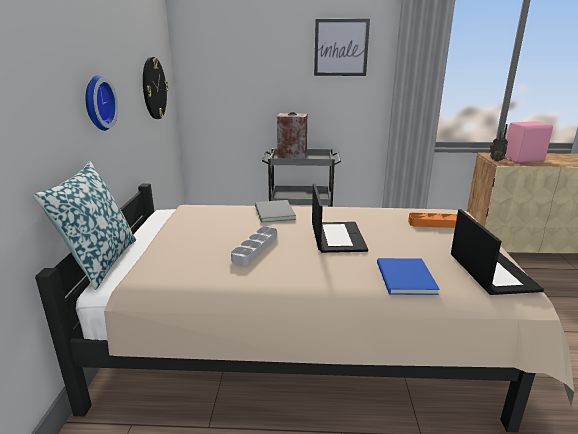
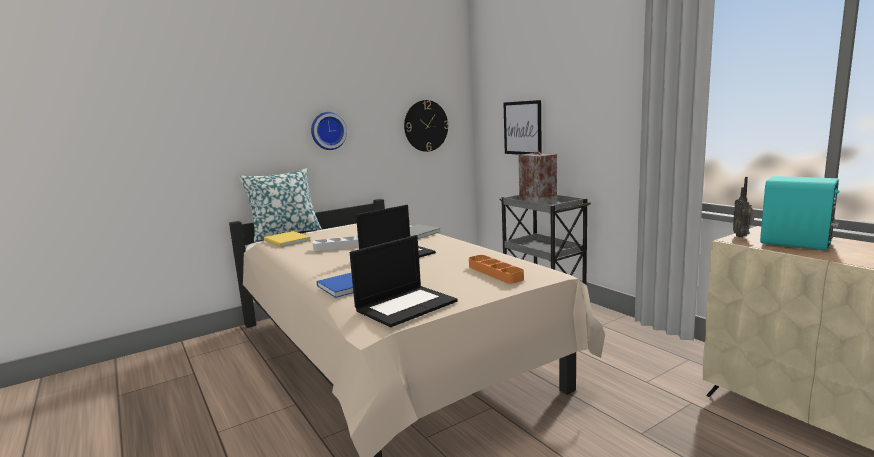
camera: 55 degrees right, 10 degrees down
picture [314,19,370,76] -> picture moved to [503,100,542,155]
pink speaker [504,121,553,163] -> turquoise speaker [760,176,840,250]
none -> yellow book [264,231,311,247]

